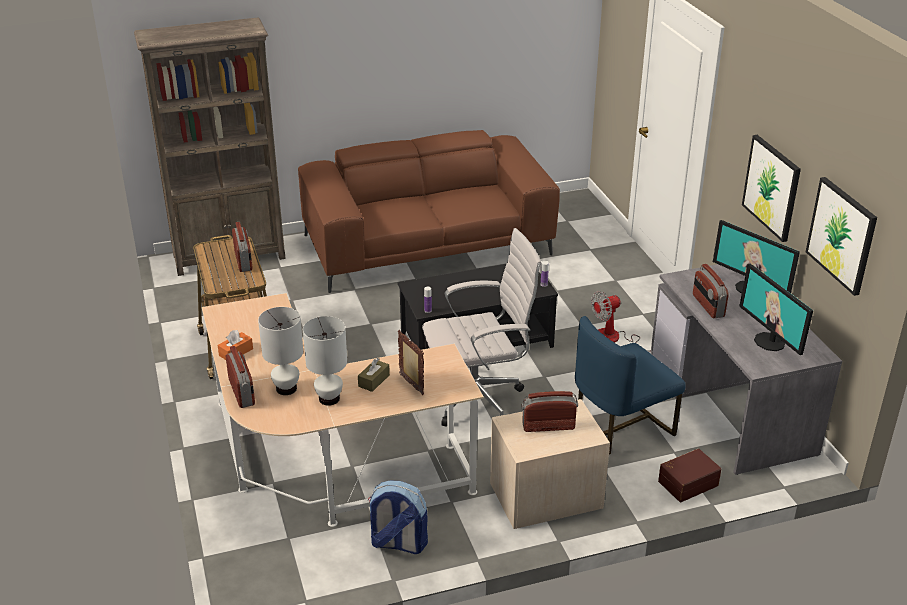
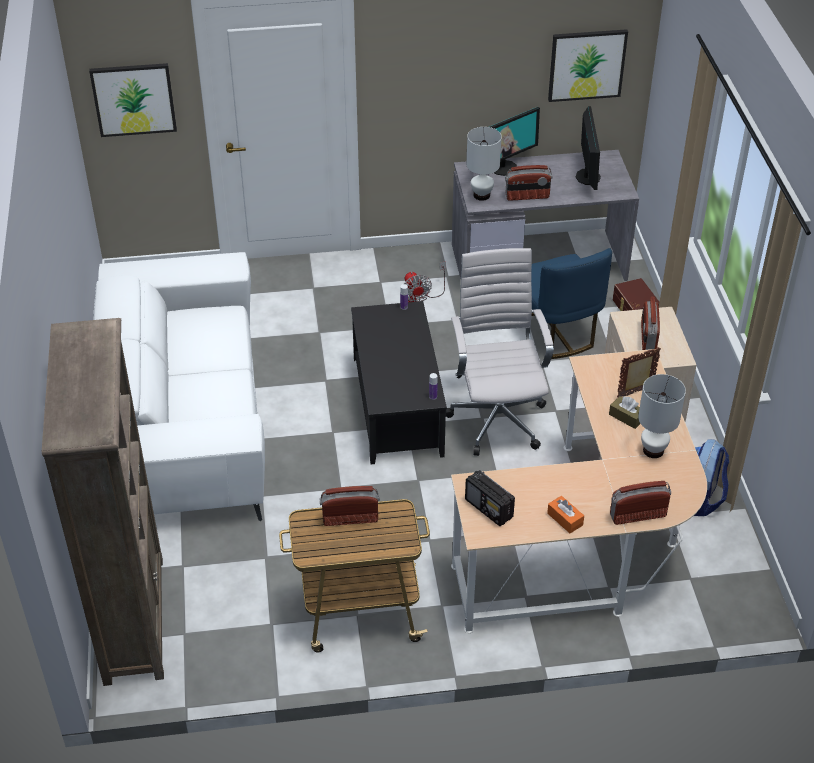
camera: 80 degrees left, 10 degrees up
white table lamp [258,307,303,395] -> white table lamp moved to [467,127,502,201]
brown sofa [298,130,560,293] -> white sofa [93,252,265,521]
monitor [739,264,813,355] -> monitor turned 75 degrees counterclockwise [576,106,601,190]
picture [742,135,801,242] -> picture moved to [89,63,177,137]
none -> radio [465,470,515,526]

